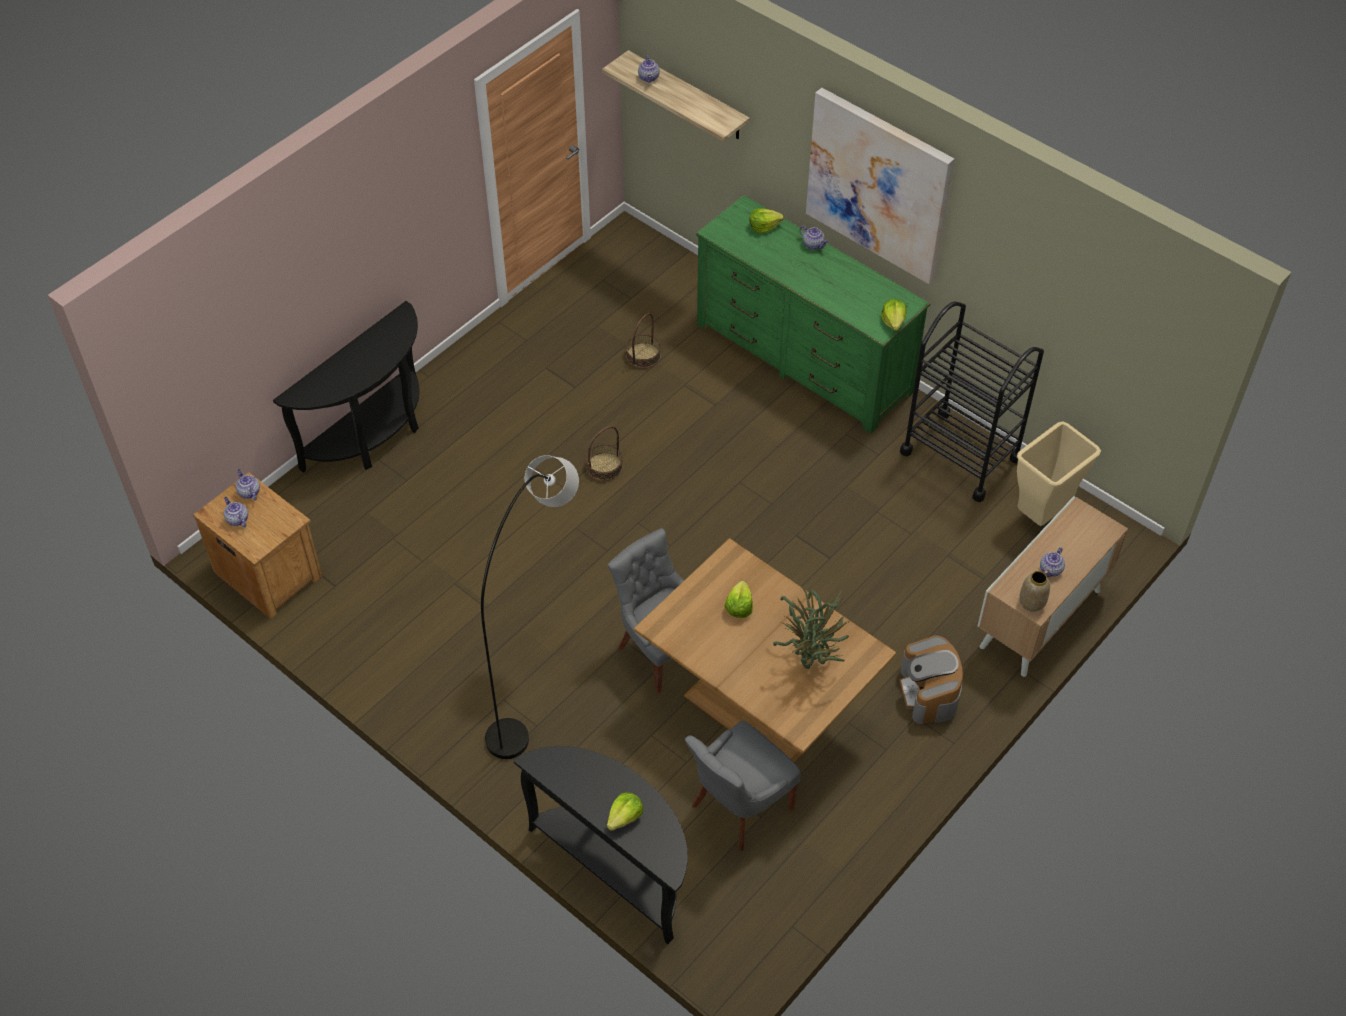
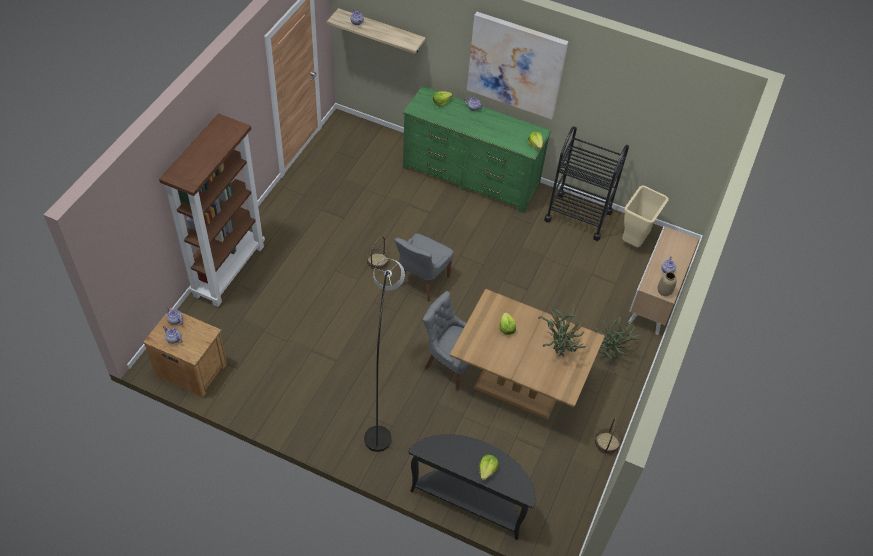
camera: 20 degrees left, 0 degrees up
black console table [273,301,420,473] -> brown bookcase [159,113,265,307]
basket [626,313,661,368] -> basket moved to [594,418,621,455]
grey chair [685,721,801,850] -> grey chair moved to [394,233,454,302]
coffee machine [899,636,963,724] -> potted plant [594,317,642,361]

